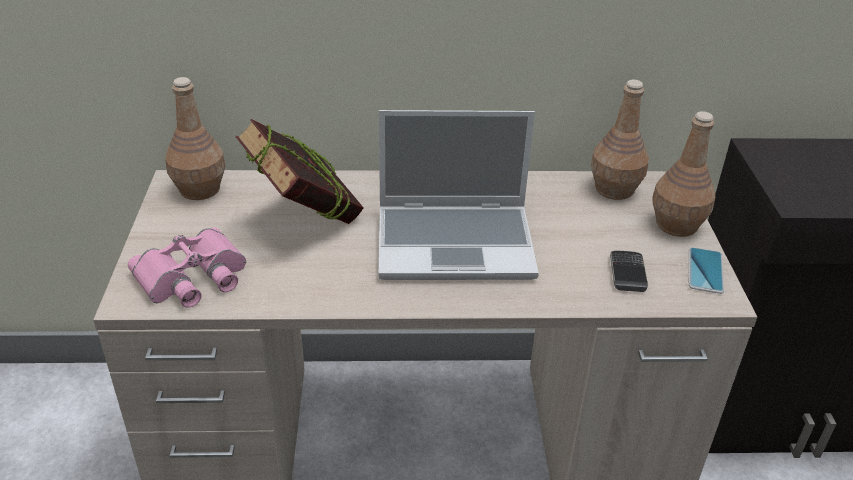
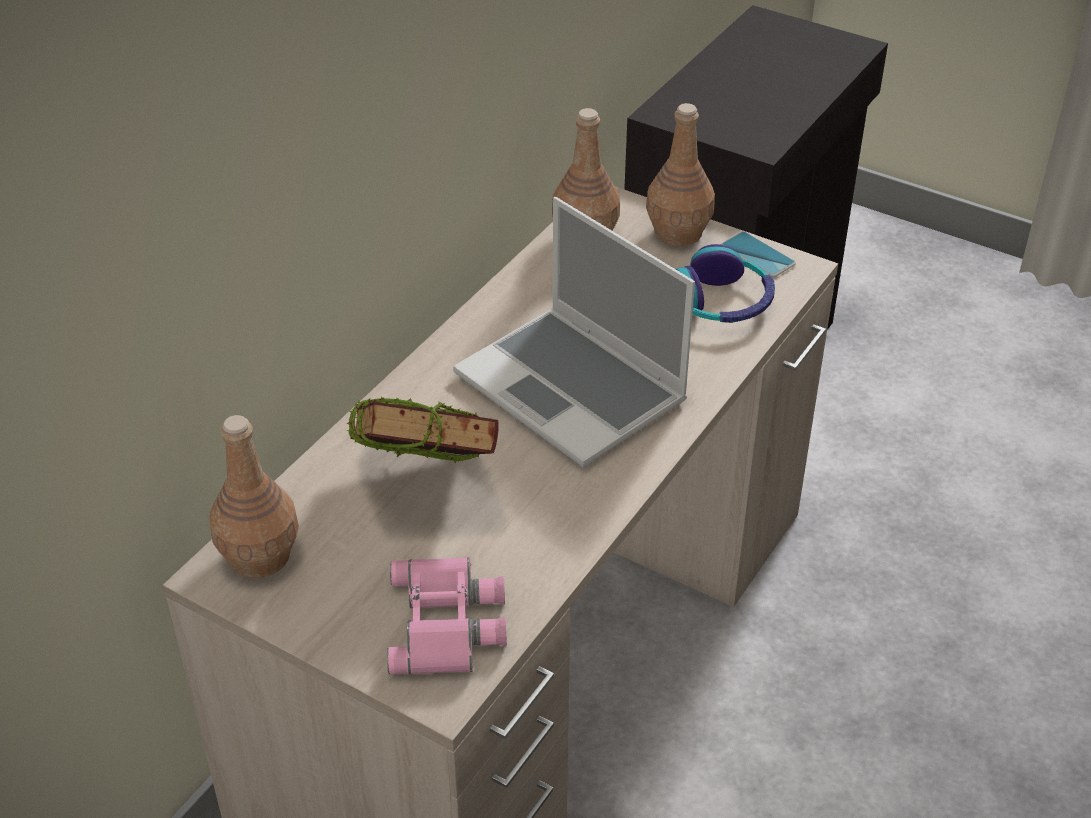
camera: 55 degrees left, 5 degrees up
laptop [379,110,539,280] -> laptop turned 105 degrees clockwise [453,197,695,467]
phone [610,251,648,292] -> headphones [676,244,775,323]

